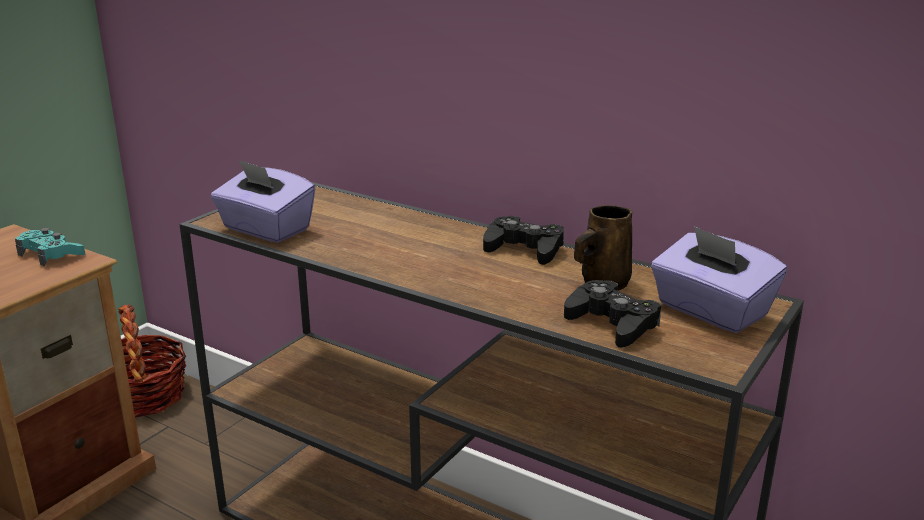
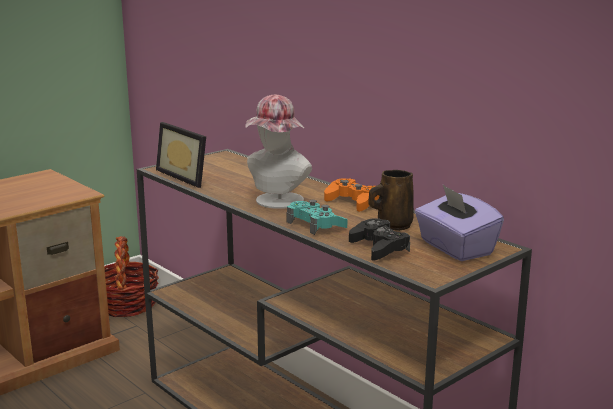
camera: 15 degrees right, 5 degrees down
turquoise game controller [15,228,85,267] -> turquoise game controller moved to [286,200,347,235]
purple tissue box [211,159,316,243] -> picture frame [156,122,206,188]
black game controller [483,216,564,265] -> orange game controller [324,178,379,212]
none -> hat [245,95,312,209]

